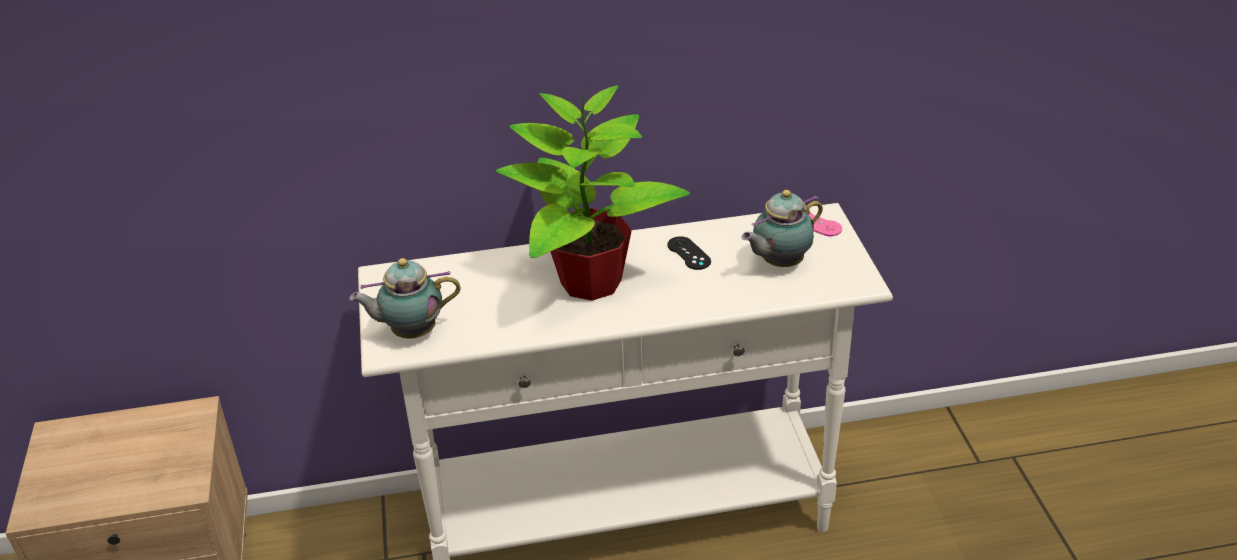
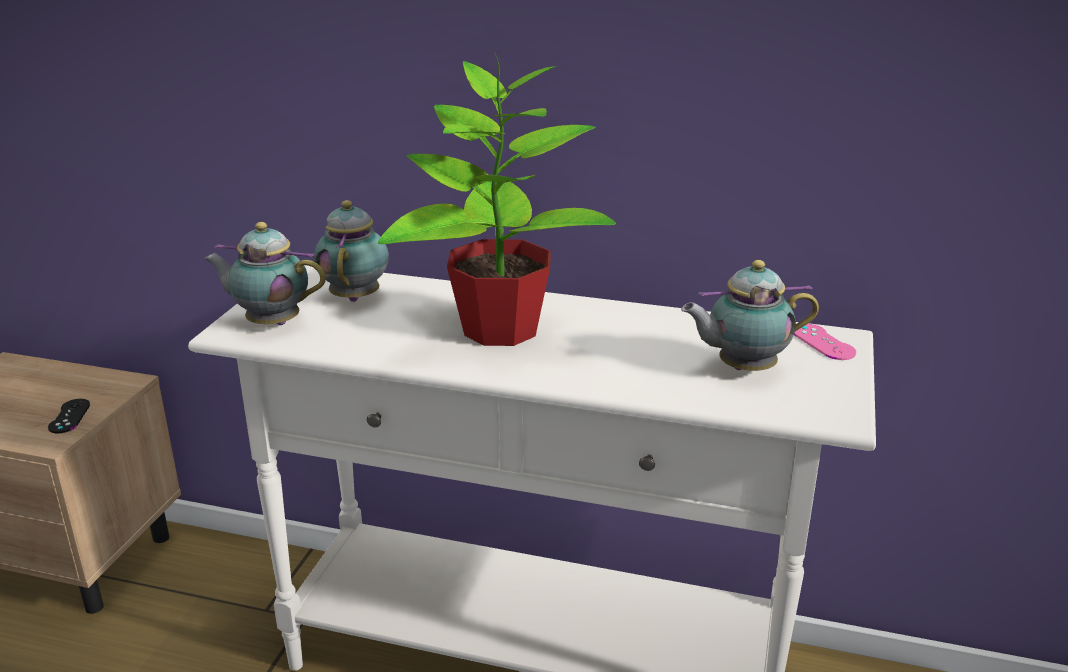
camera: 25 degrees right, 10 degrees down
black game controller [667,236,711,270] -> black game controller moved to [48,399,90,433]
none -> teapot [314,200,389,302]

